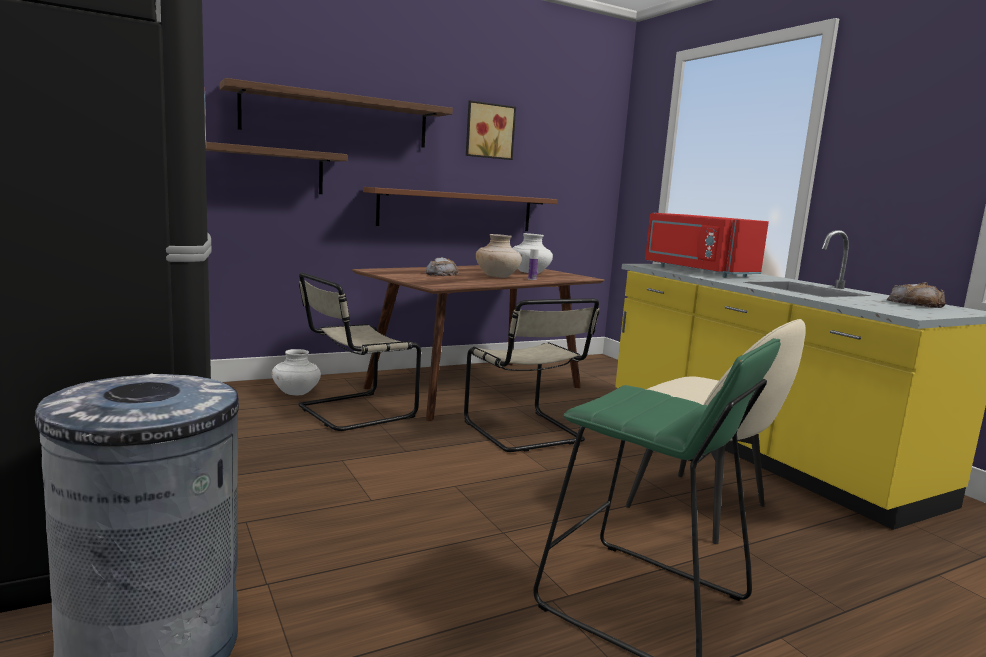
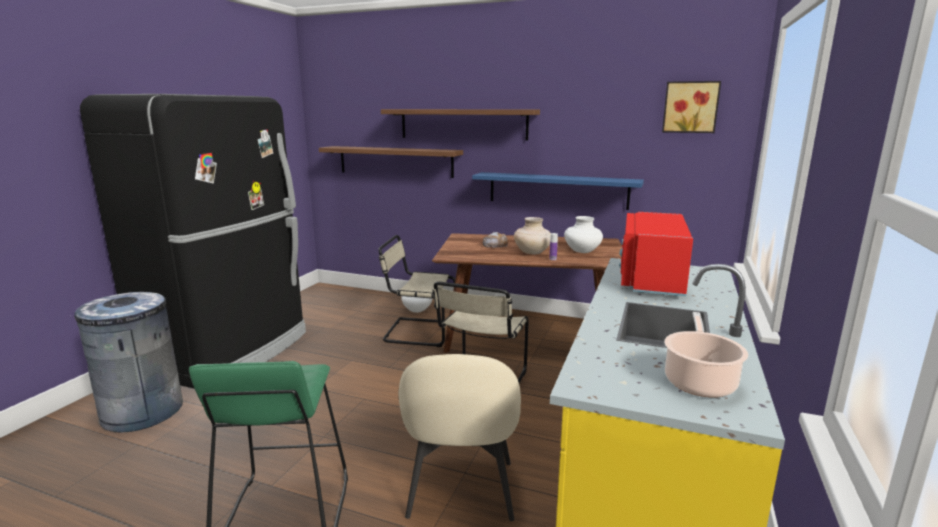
camera: 50 degrees right, 5 degrees up
brown shelf [363,187,558,231] -> blue shelf [472,172,644,210]
picture [466,100,516,160] -> picture moved to [662,81,721,133]
bread [887,282,945,308] -> cooking pot [664,312,748,397]

